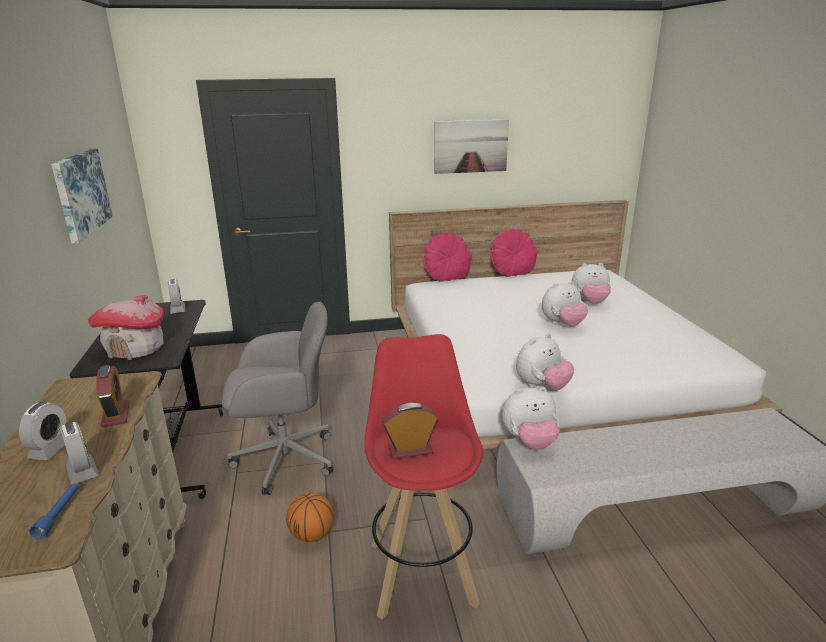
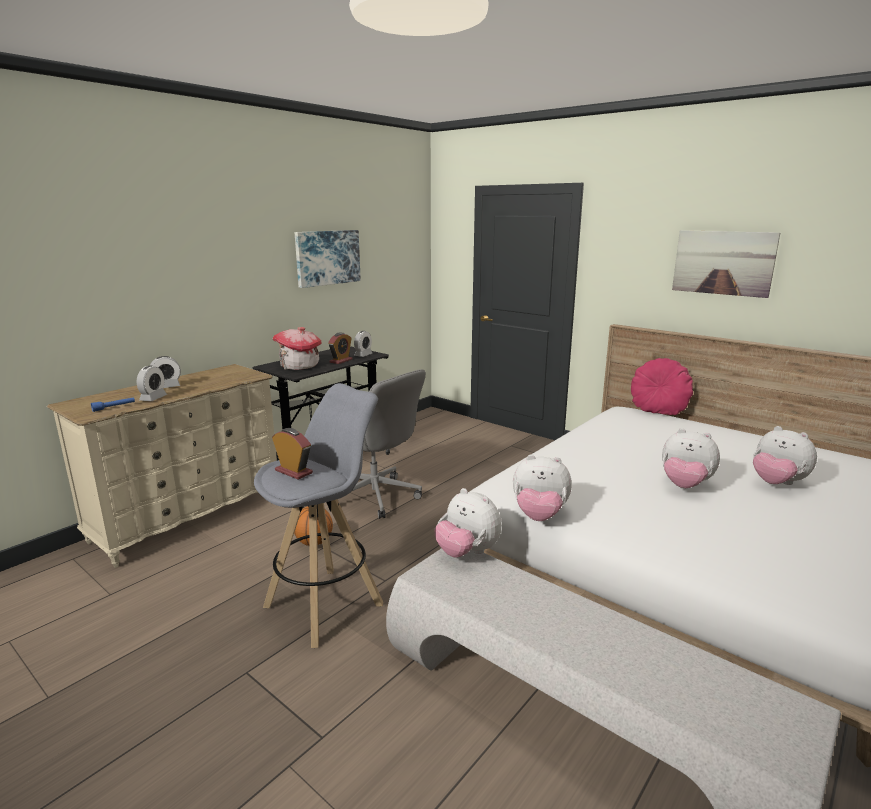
camera: 50 degrees right, 5 degrees down
alarm clock [96,365,130,427] -> alarm clock moved to [328,332,353,364]
red stool [364,334,484,620] -> grey stool [254,383,383,648]
pink pillow [490,229,538,277] -> none

